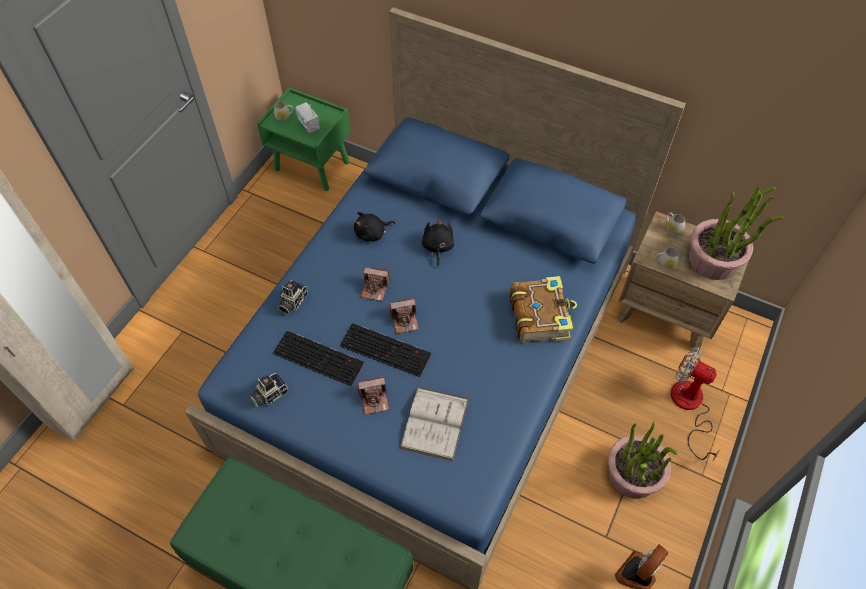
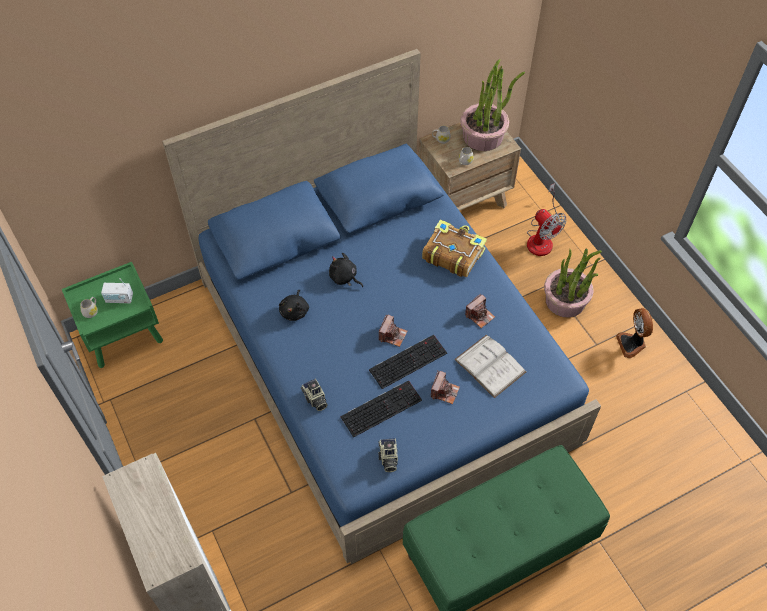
camera: 55 degrees left, 0 degrees up
camera [361,267,390,301] -> camera moved to [465,294,495,328]
fan [671,347,720,460] -> fan turned 105 degrees counterclockwise [527,183,566,256]

